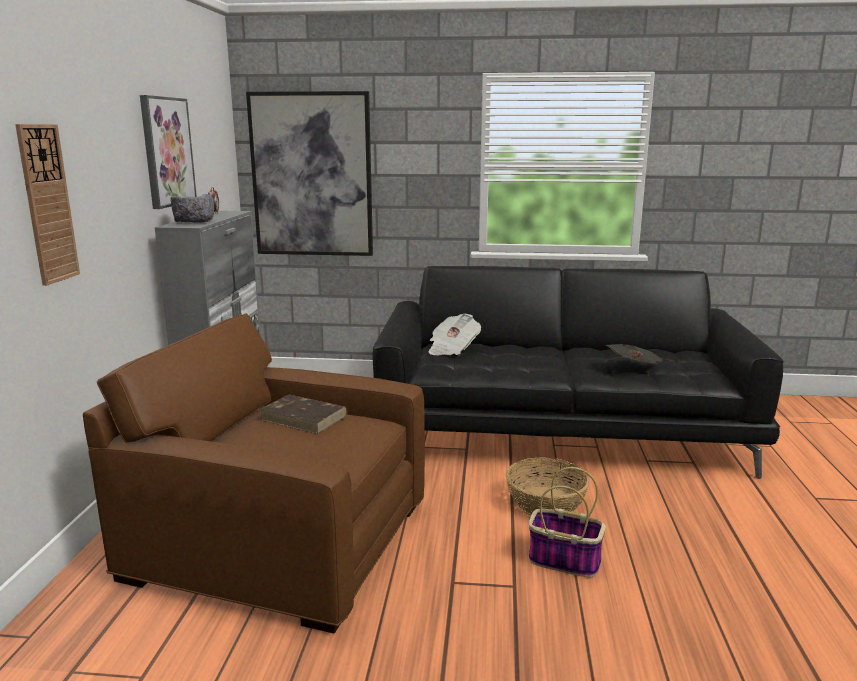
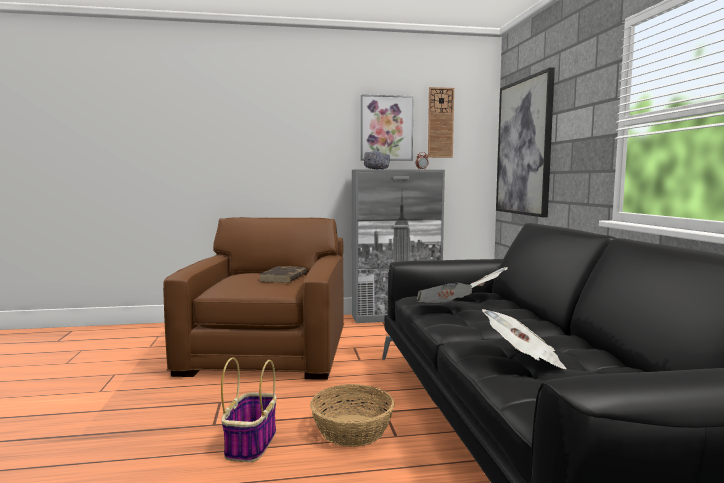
camera: 75 degrees right, 10 degrees down
wall clock [15,124,80,286] -> wall clock moved to [428,87,454,158]
none -> newspaper [417,283,472,303]

